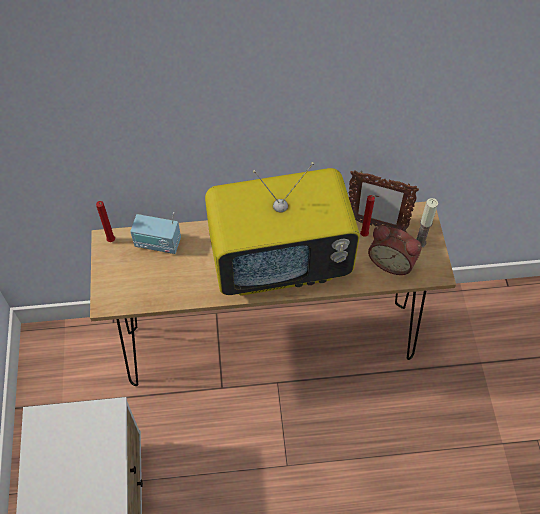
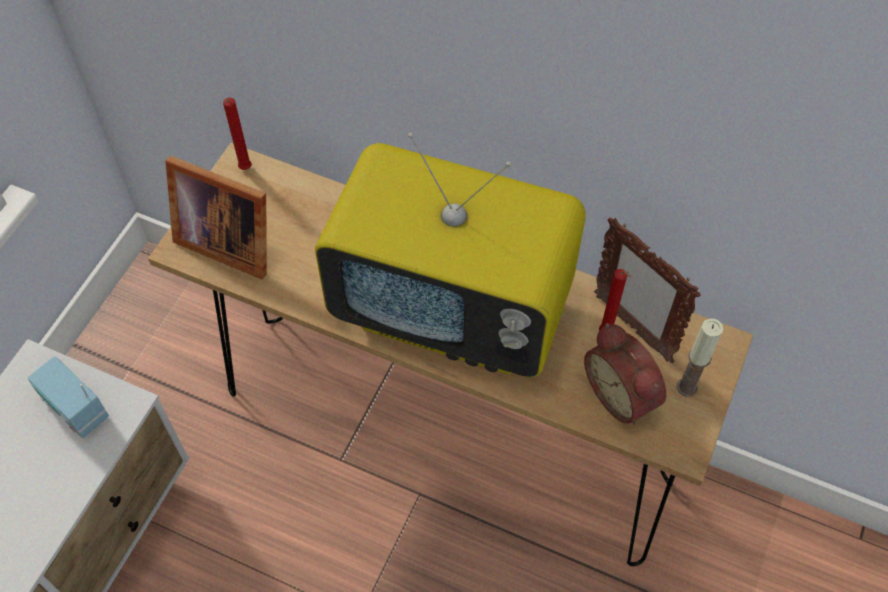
camera: 30 degrees right, 0 degrees up
radio [130,212,181,254] -> radio moved to [28,356,109,438]
none -> picture frame [165,156,267,279]

